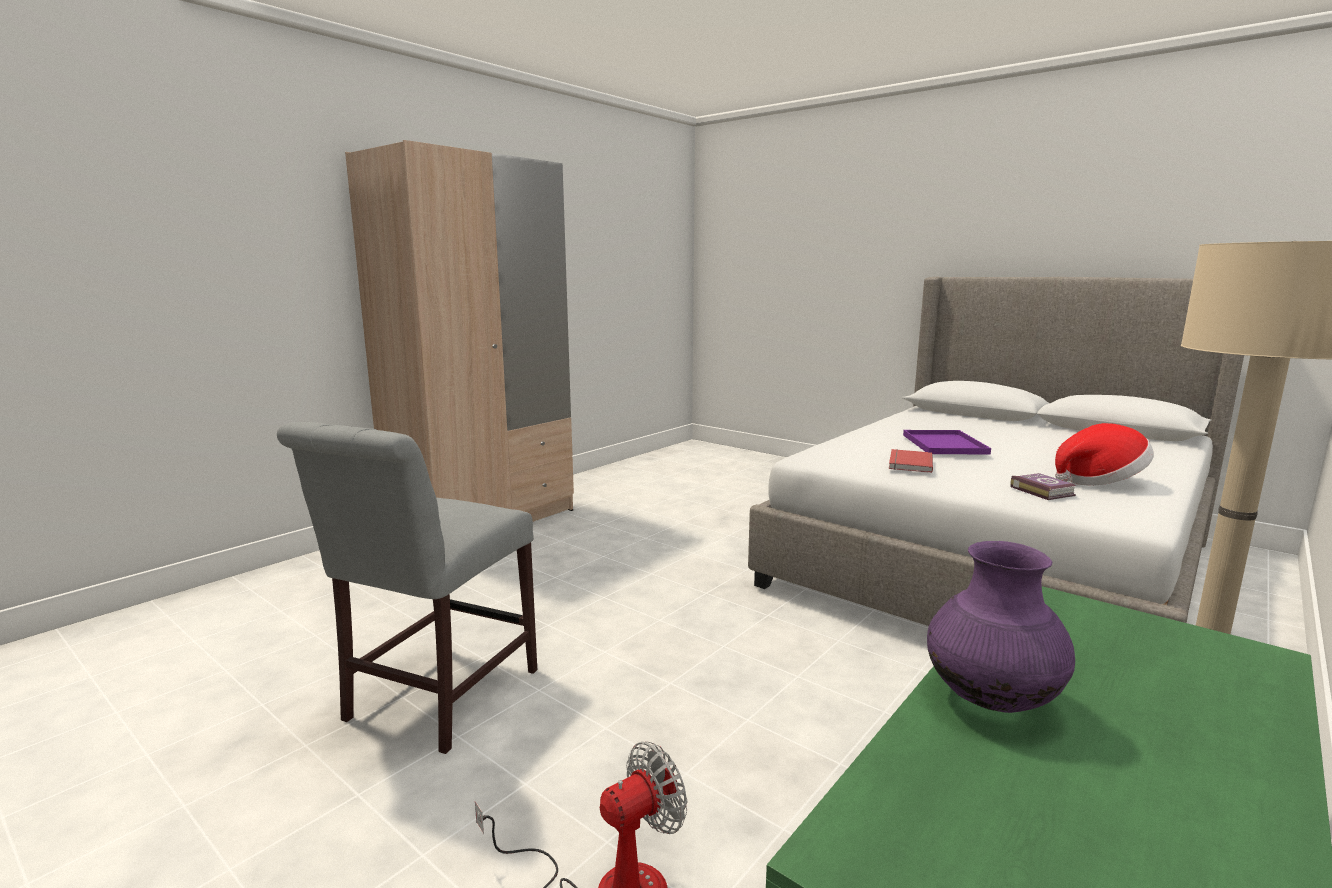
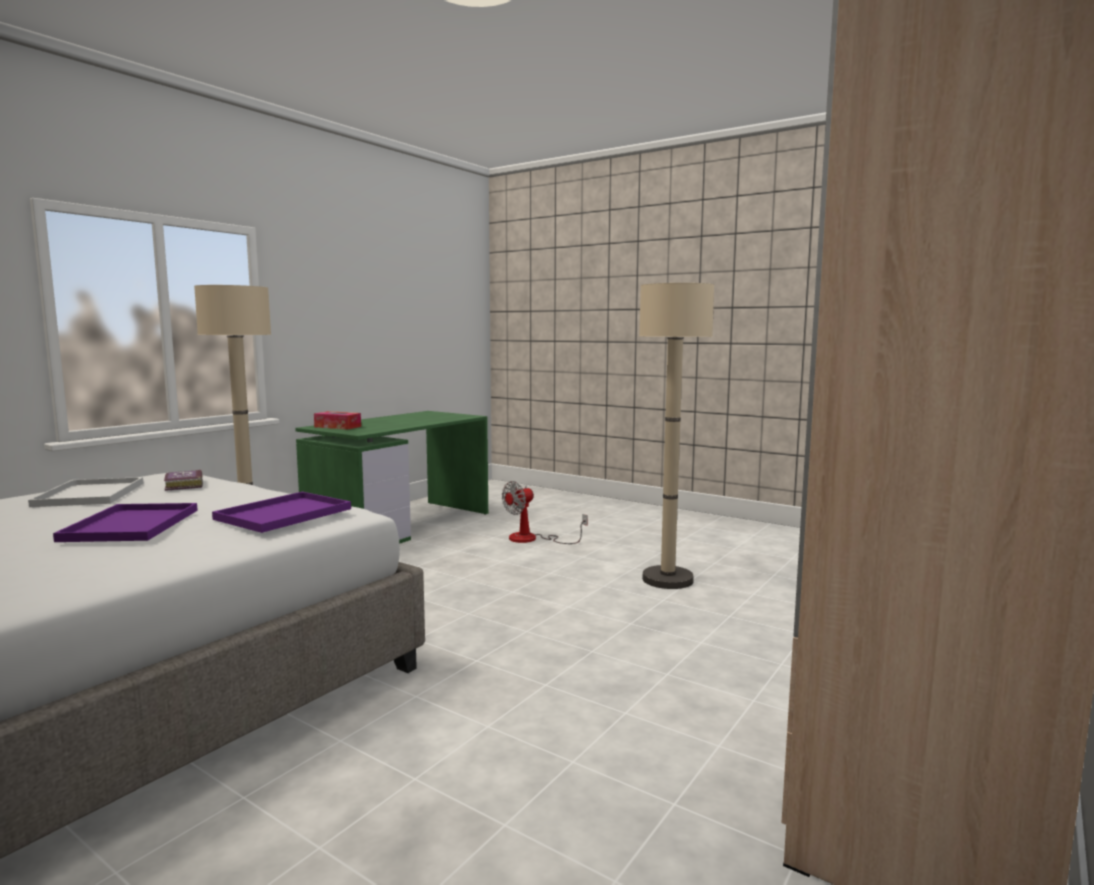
camera: 175 degrees right, 5 degrees down
grey chair [277,422,537,754] -> beige floor lamp [639,283,714,589]
red book [889,449,933,473] -> none
purple vase [927,541,1075,713] -> none
hat [1055,423,1154,486] -> white tray [28,477,144,507]
none -> purple tray [212,492,351,533]
none -> tissue box [314,411,361,429]

